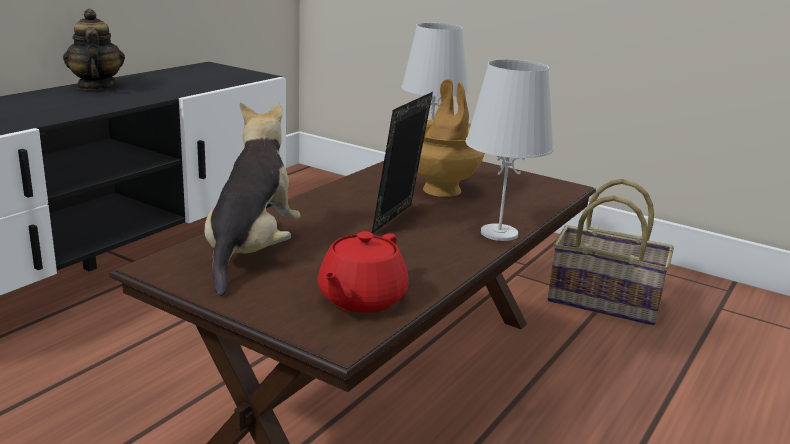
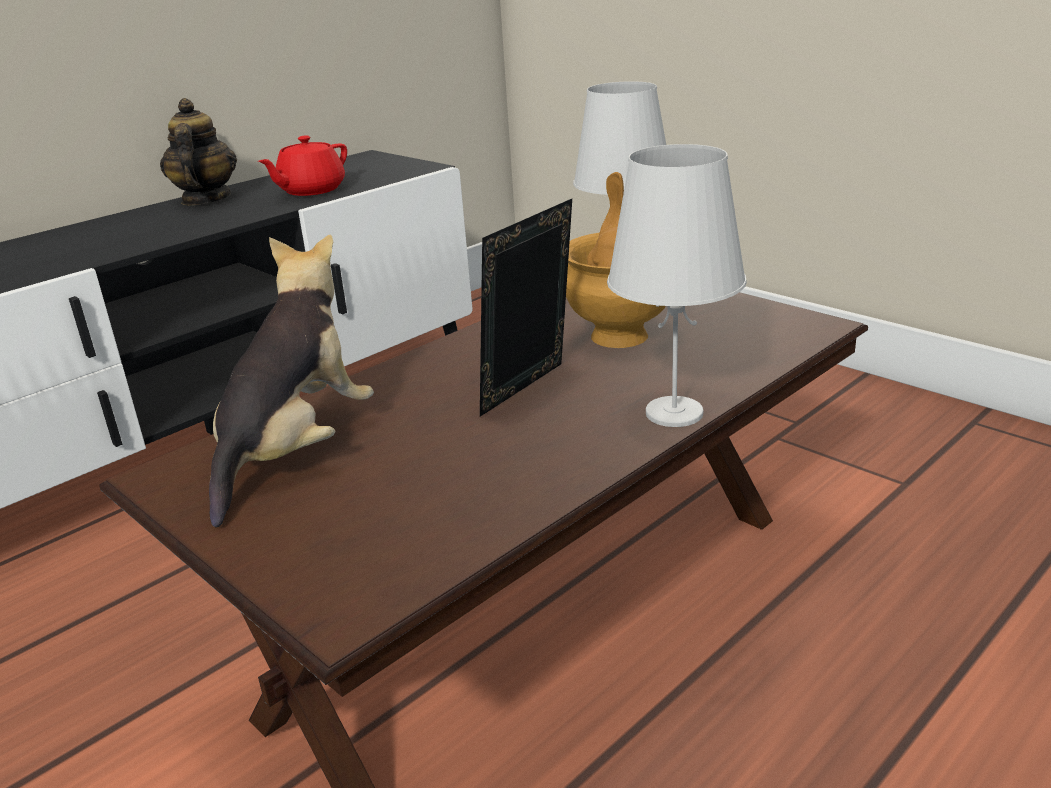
camera: 15 degrees right, 5 degrees up
red teapot [317,231,409,313] -> red teapot moved to [258,135,347,196]
basket [548,179,674,326] -> none

